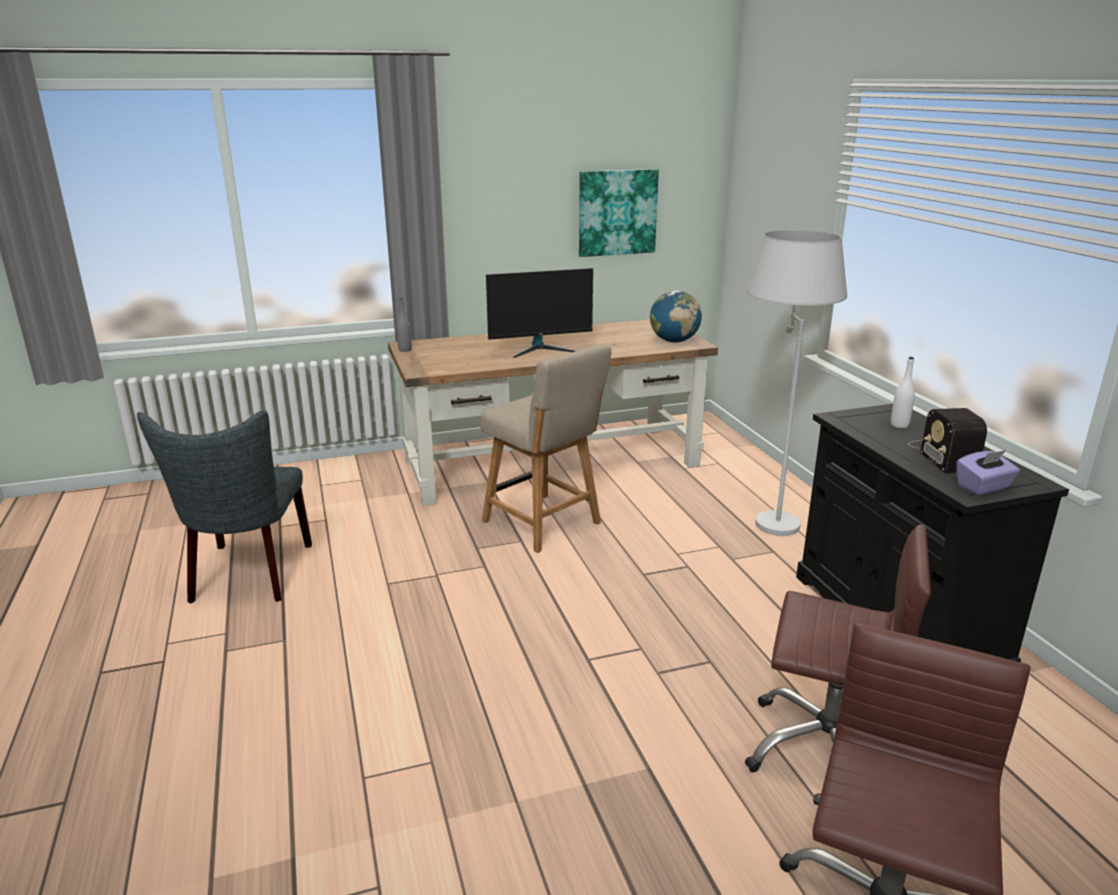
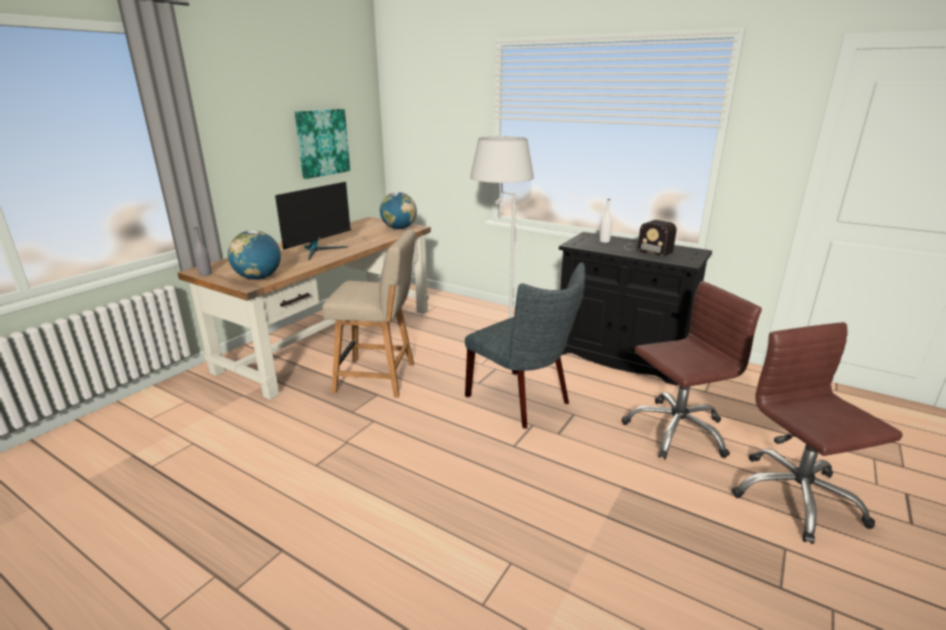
camera: 40 degrees left, 0 degrees up
grey chair [137,410,312,604] -> grey chair moved to [465,262,585,429]
purple tissue box [956,450,1020,495] -> none
none -> globe [228,230,281,280]

